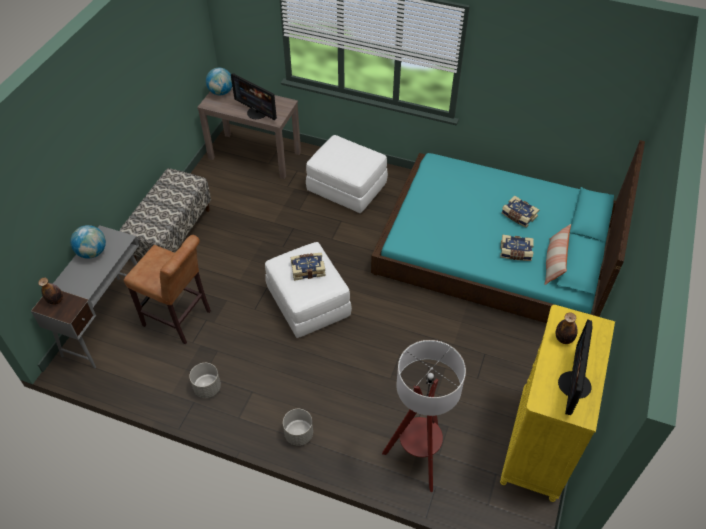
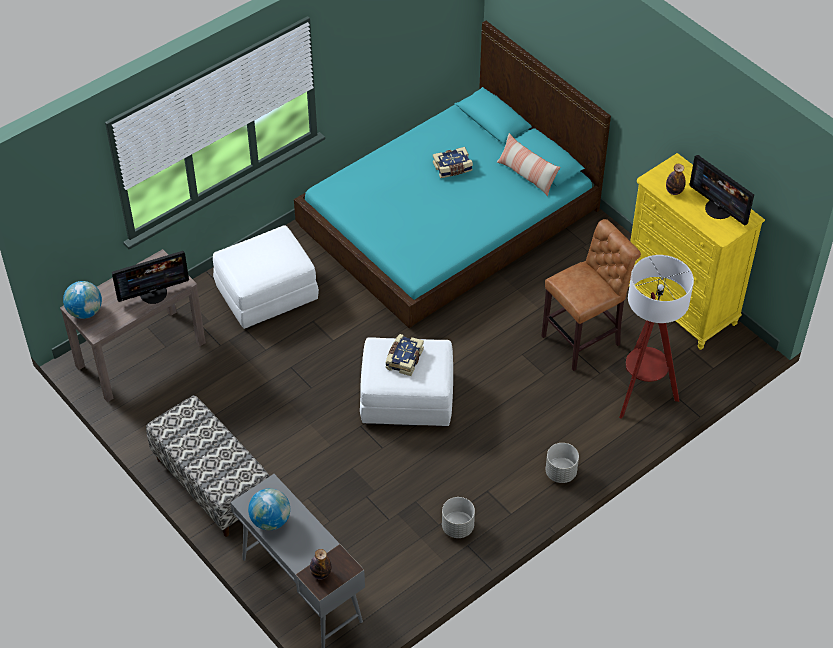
camera: 60 degrees left, 0 degrees up
brown stool [124,235,211,344] -> brown stool moved to [541,219,641,371]
book [500,235,534,261] -> none

